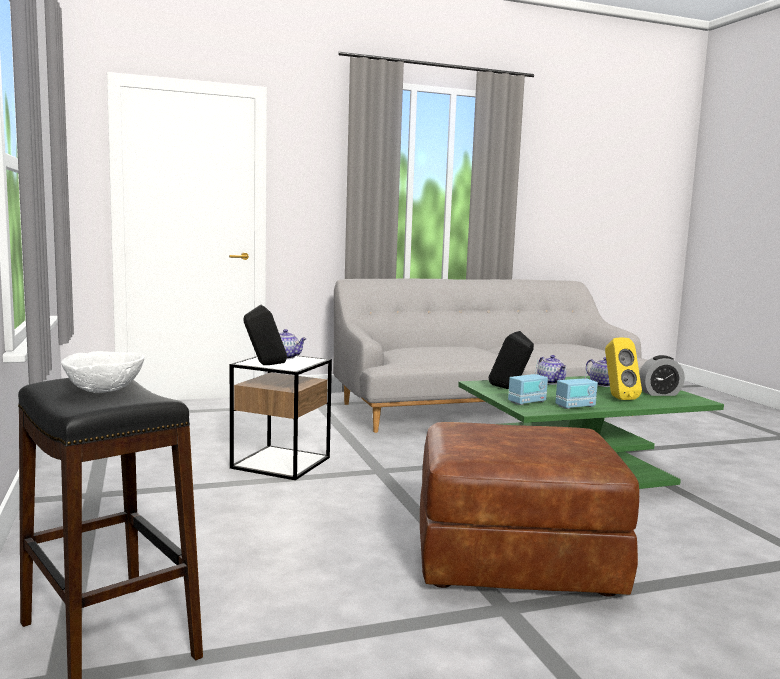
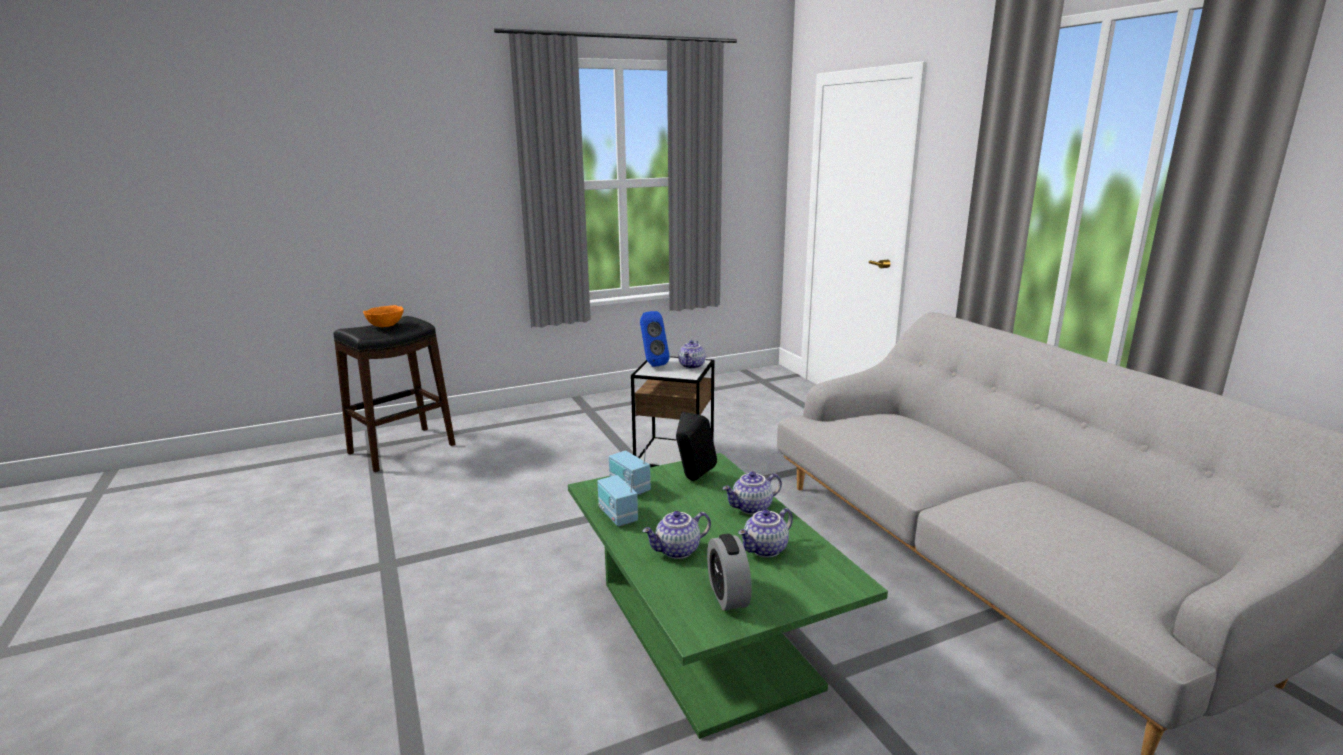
camera: 85 degrees right, 10 degrees up
white bowl [61,351,145,393] -> orange bowl [363,305,404,327]
black speaker [244,305,287,365] -> blue speaker [640,311,670,367]
brown ottoman [420,422,639,597] -> none
yellow speaker [605,338,642,400] -> teapot [642,511,711,559]

